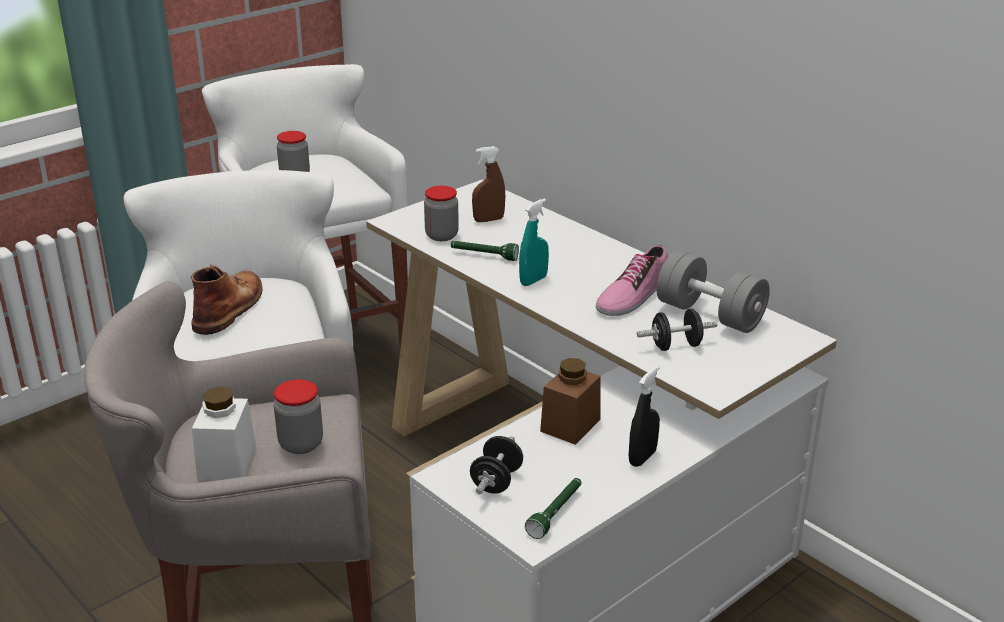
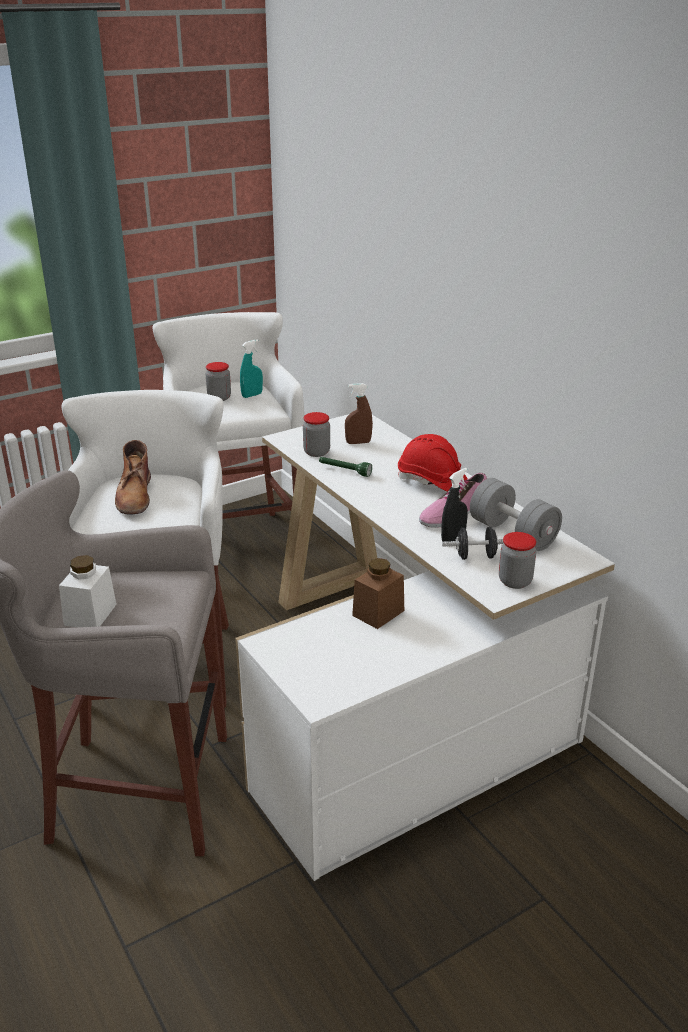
camera: 10 degrees right, 0 degrees up
brown boot [191,264,262,335] -> brown boot turned 150 degrees clockwise [115,440,151,515]
jar [274,379,323,454] -> jar moved to [499,532,536,589]
black dumbbell [470,436,523,494] -> none
turquoise spray bottle [519,198,549,286] -> turquoise spray bottle moved to [240,340,263,398]
green flashlight [525,478,581,539] -> none
black spray bottle [629,365,660,467] -> black spray bottle moved to [441,468,468,542]
none -> red hard hat [398,434,468,492]

